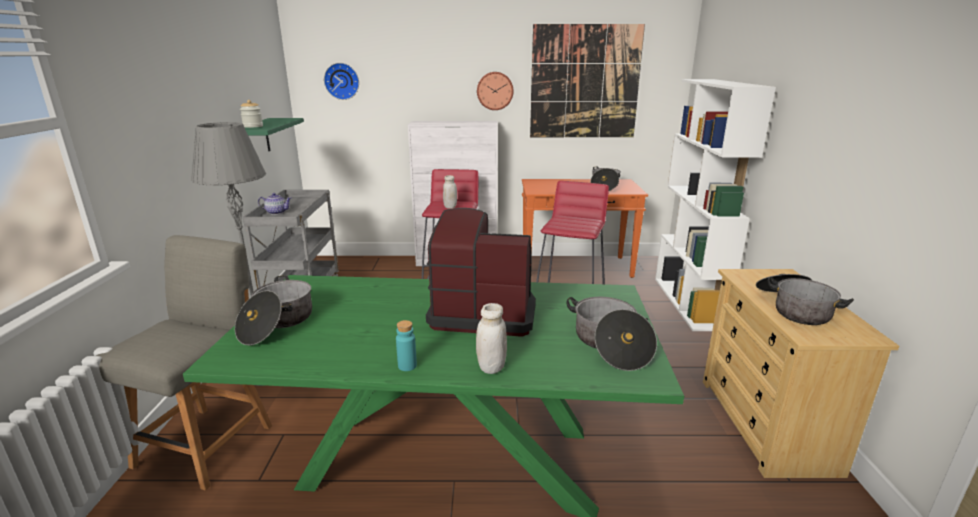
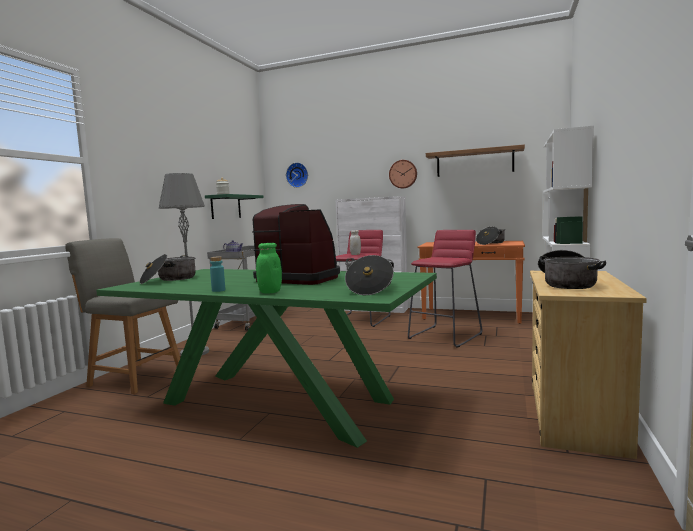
camera: 20 degrees right, 15 degrees down
grey chair [96,235,272,491] -> grey chair turned 105 degrees counterclockwise [65,238,180,394]
white jar [476,303,507,374] -> green jar [256,243,282,294]
picture [530,24,645,137] -> shelf [426,144,525,177]

